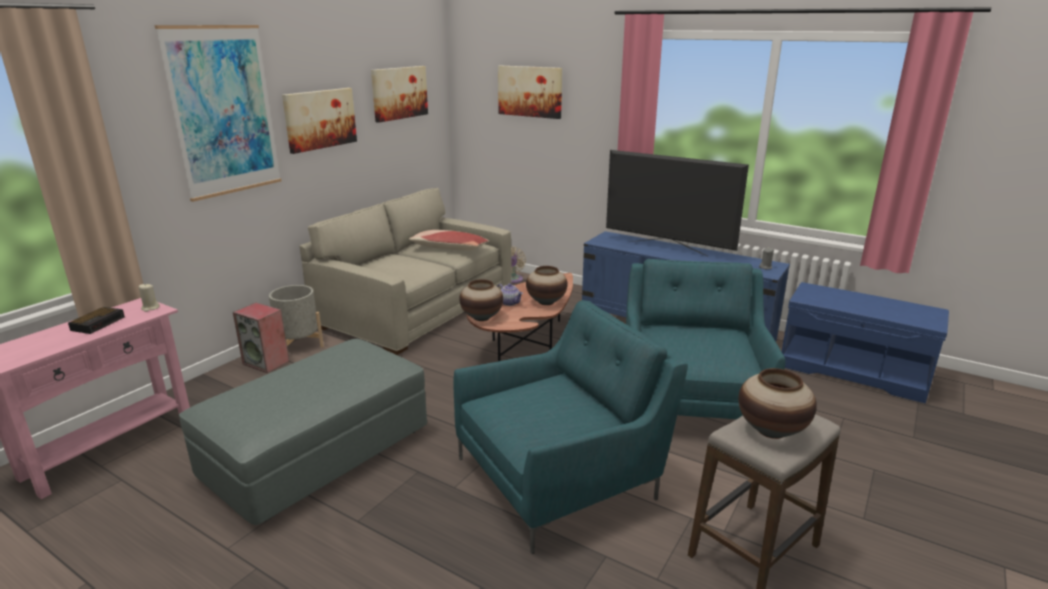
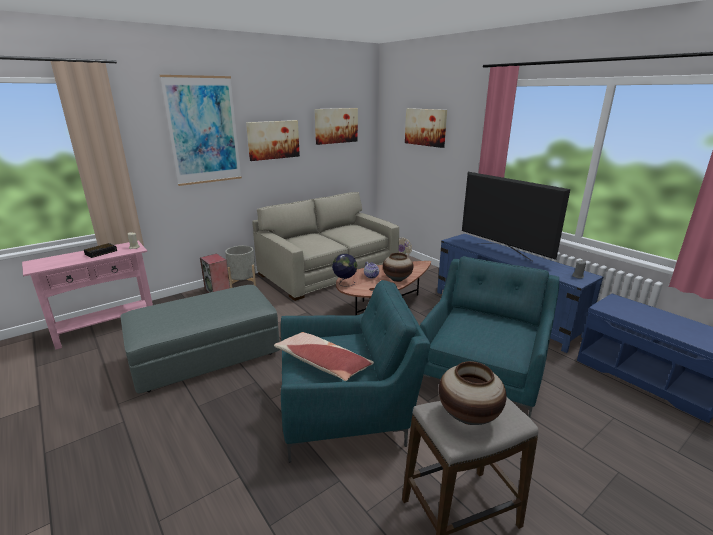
camera: 20 degrees right, 0 degrees up
pillow [409,230,489,250] -> pillow moved to [274,332,374,381]
vase [459,279,503,321] -> globe [332,254,357,287]

